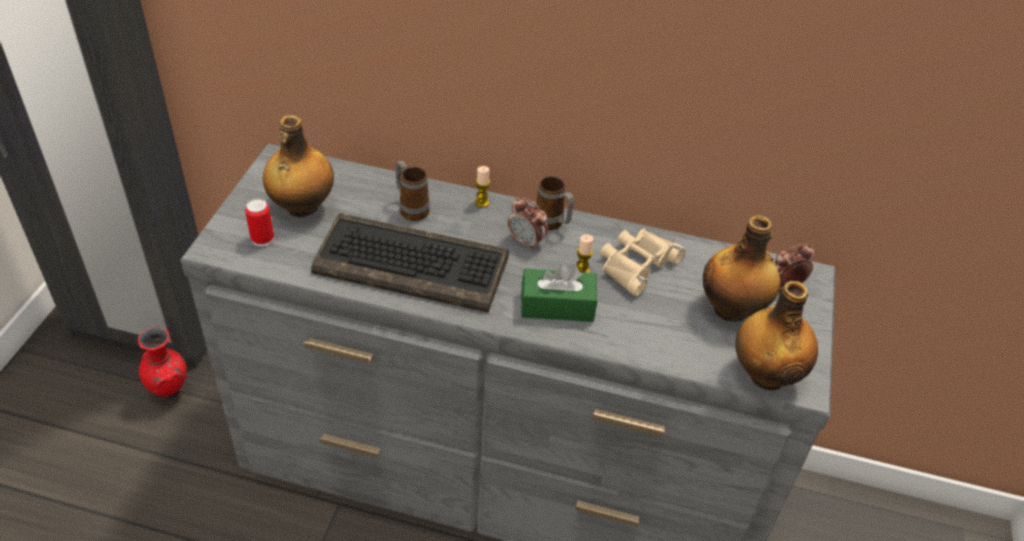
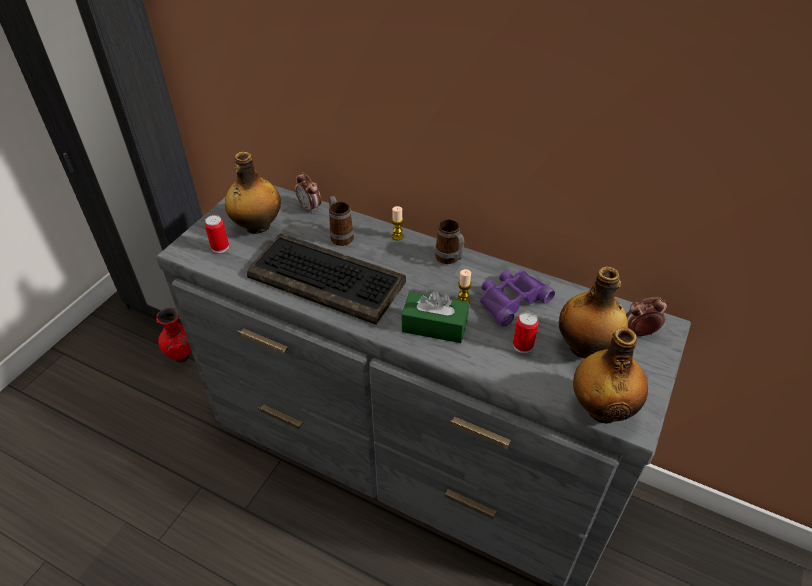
camera: 15 degrees right, 0 degrees up
alarm clock [508,197,548,250] -> alarm clock moved to [295,172,321,214]
beige binoculars [600,229,685,296] -> purple binoculars [480,270,555,326]
none -> can [513,312,539,353]

